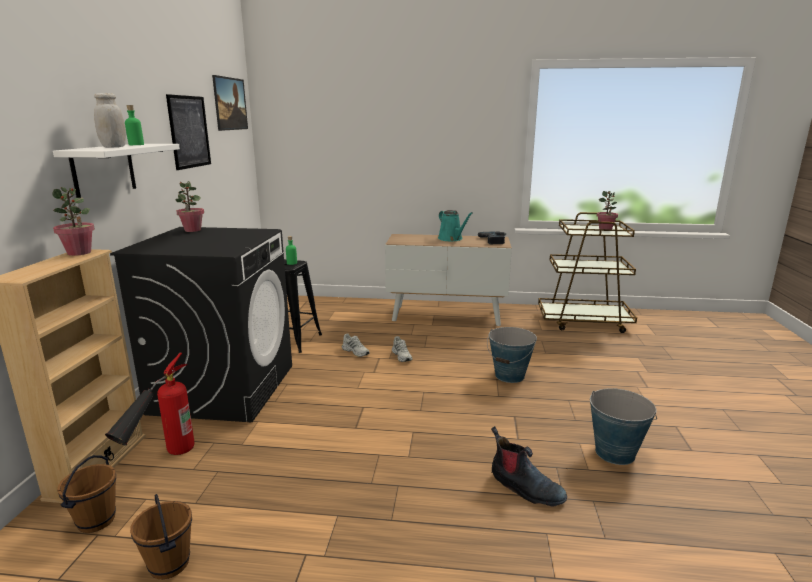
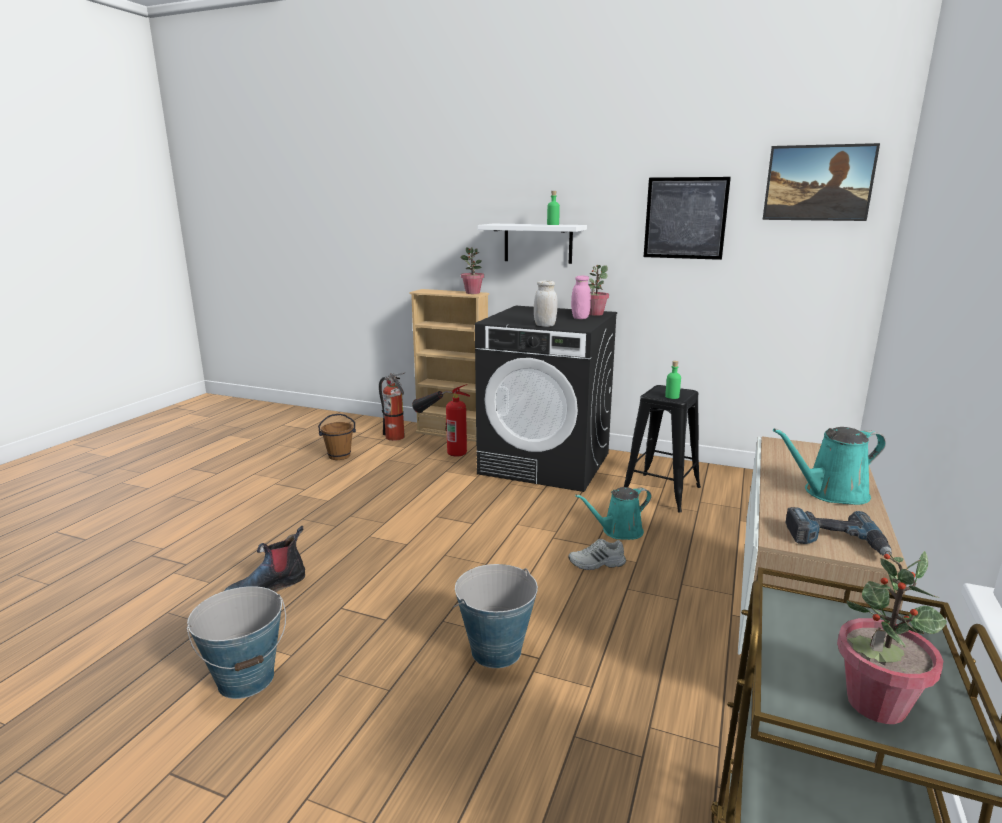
camera: 105 degrees right, 0 degrees up
brown bucket [57,455,116,533] -> fire extinguisher [379,372,406,441]
white jar [94,93,126,148] -> white jar moved to [534,281,558,327]
white shoe [342,333,370,357] -> turquoise watering can [575,487,651,540]
none -> pink jar [571,275,591,319]

